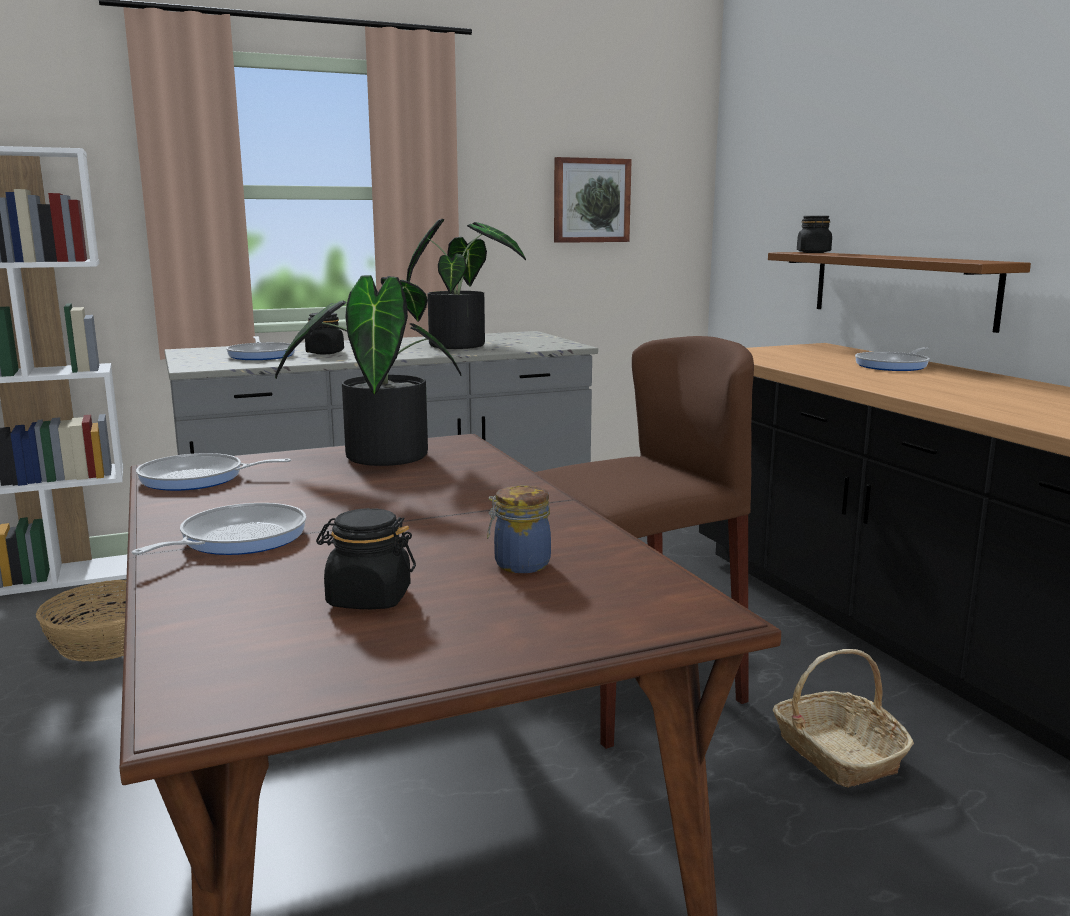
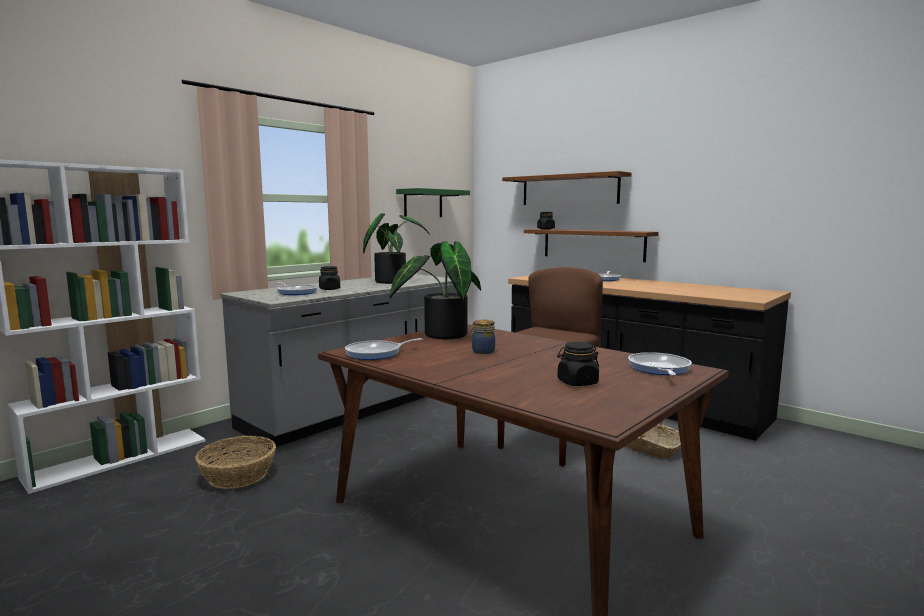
camera: 25 degrees left, 5 degrees down
frying pan [131,503,306,555] -> frying pan moved to [628,352,692,376]
jar [487,485,551,573] -> jar moved to [470,319,495,354]
picture [554,157,632,243] -> green shelf [396,188,470,217]
none -> brown shelf [502,171,631,205]

